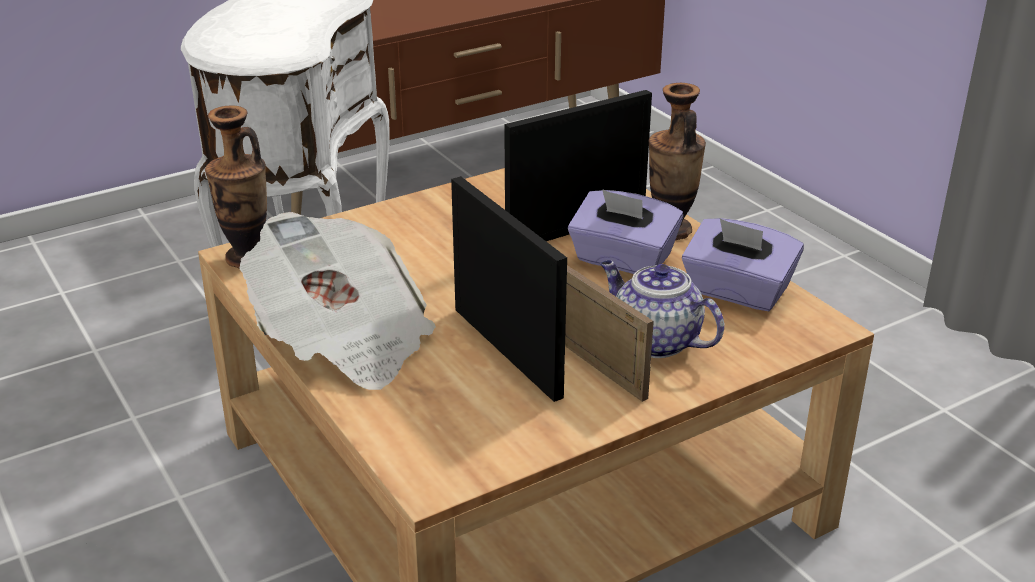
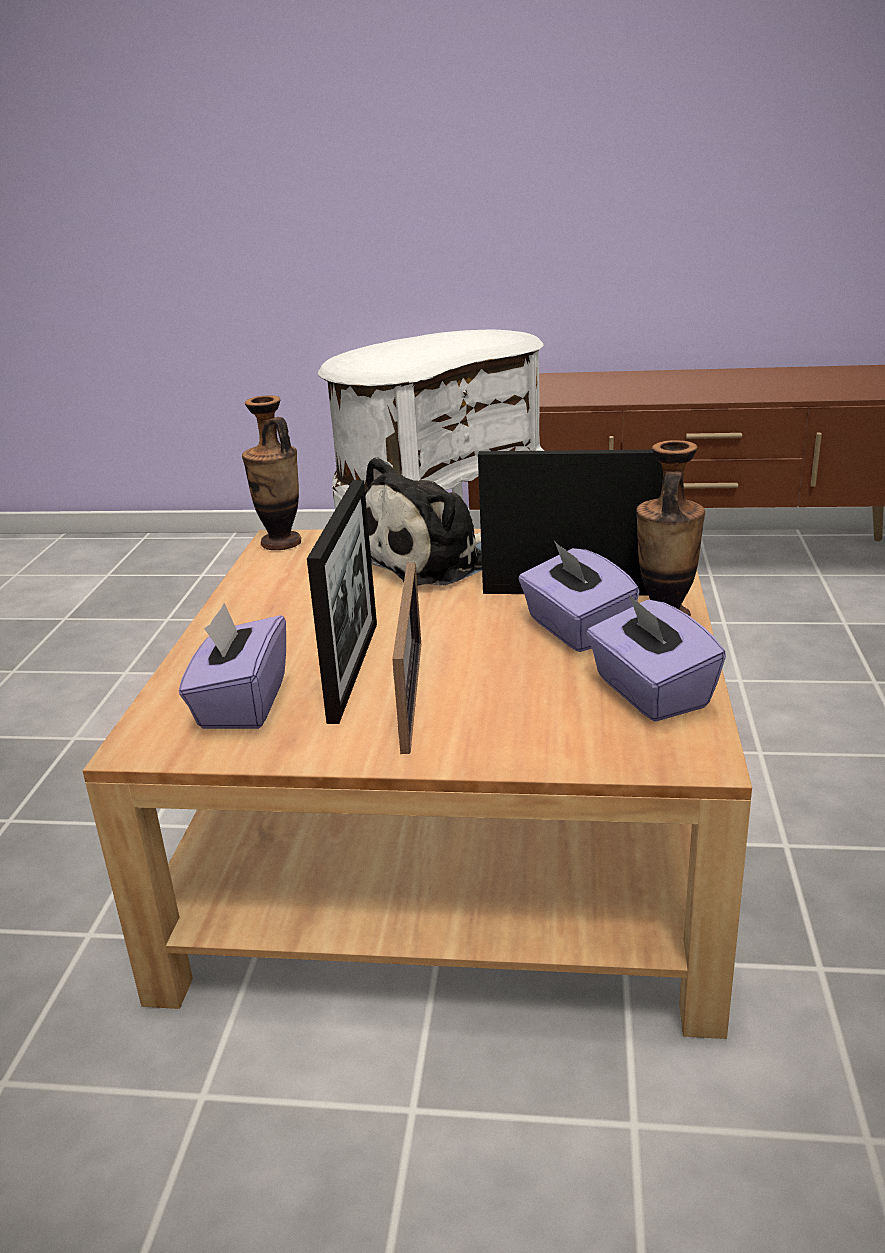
camera: 40 degrees right, 5 degrees down
newspaper [240,212,436,390] -> none
teapot [600,260,724,358] -> none
none -> purple tissue box [179,603,286,729]
none -> plush toy [365,457,482,586]

